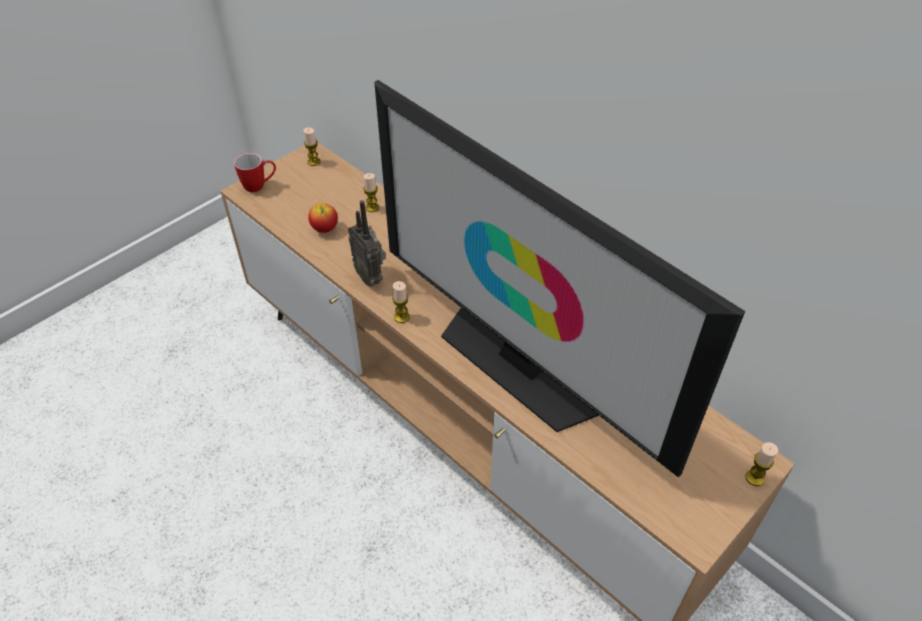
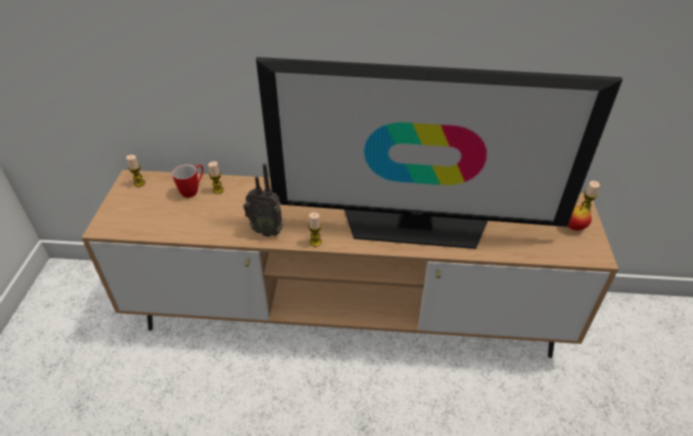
camera: 40 degrees left, 5 degrees down
mug [234,153,276,192] -> mug moved to [172,164,204,198]
apple [308,203,338,233] -> apple moved to [568,206,592,230]

